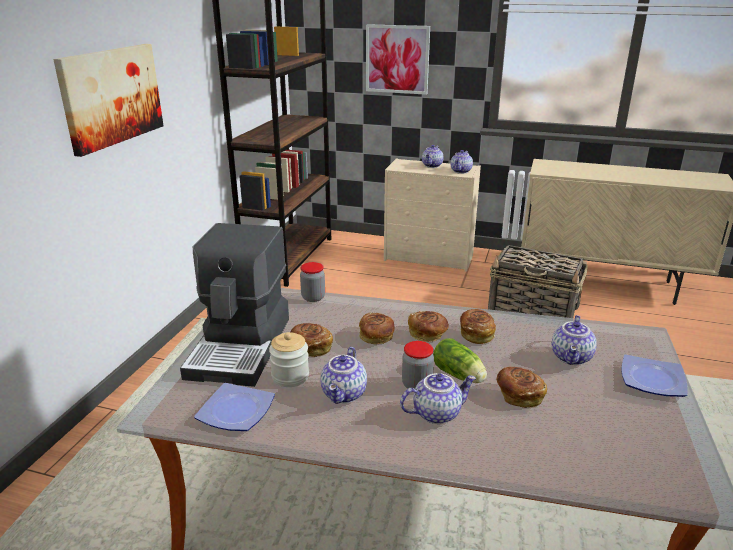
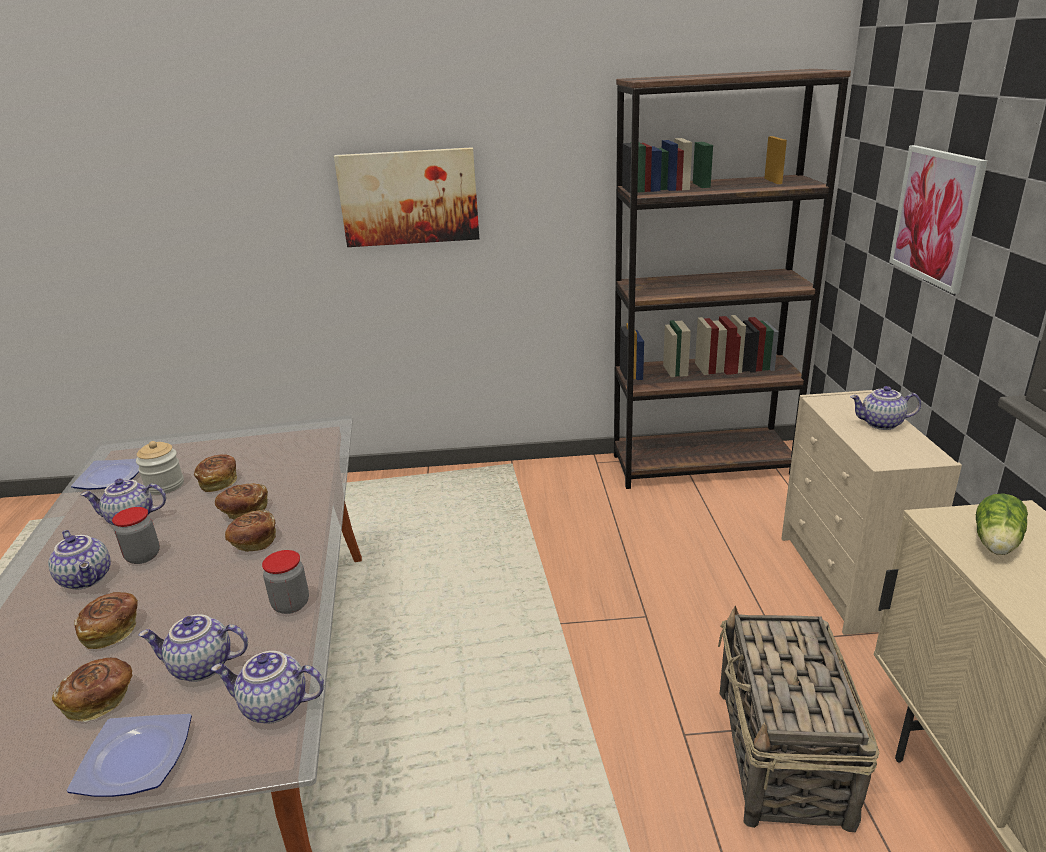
camera: 70 degrees right, 0 degrees up
coffee machine [180,223,289,387] -> none
jar [300,262,325,302] -> jar moved to [262,550,309,614]
lettuce [433,338,487,383] -> lettuce moved to [976,493,1028,555]
teapot [451,150,473,174] -> teapot moved to [211,651,324,724]
bread [460,309,496,344] -> bread moved to [52,658,133,722]

